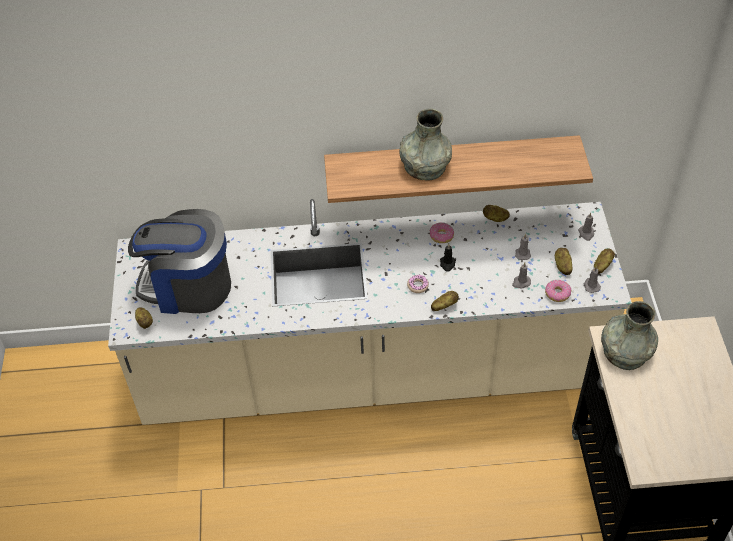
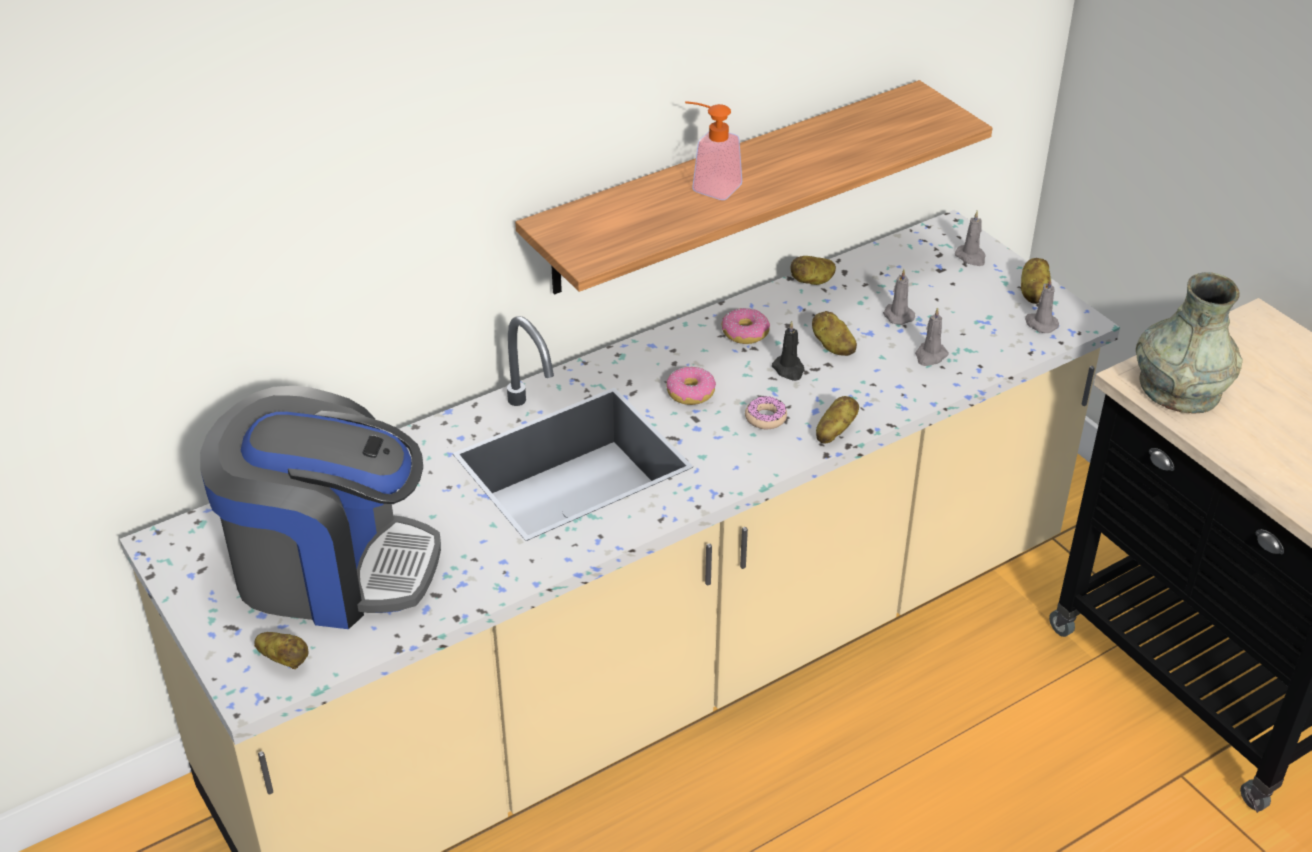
camera: 30 degrees left, 10 degrees down
coffee machine [128,209,231,314] -> coffee machine turned 150 degrees counterclockwise [200,386,441,629]
grey vase [399,109,452,181] -> soap dispenser [685,101,742,200]
donut [545,280,571,302] -> donut moved to [667,366,716,405]
potato [555,248,573,275] -> potato moved to [812,311,857,356]

